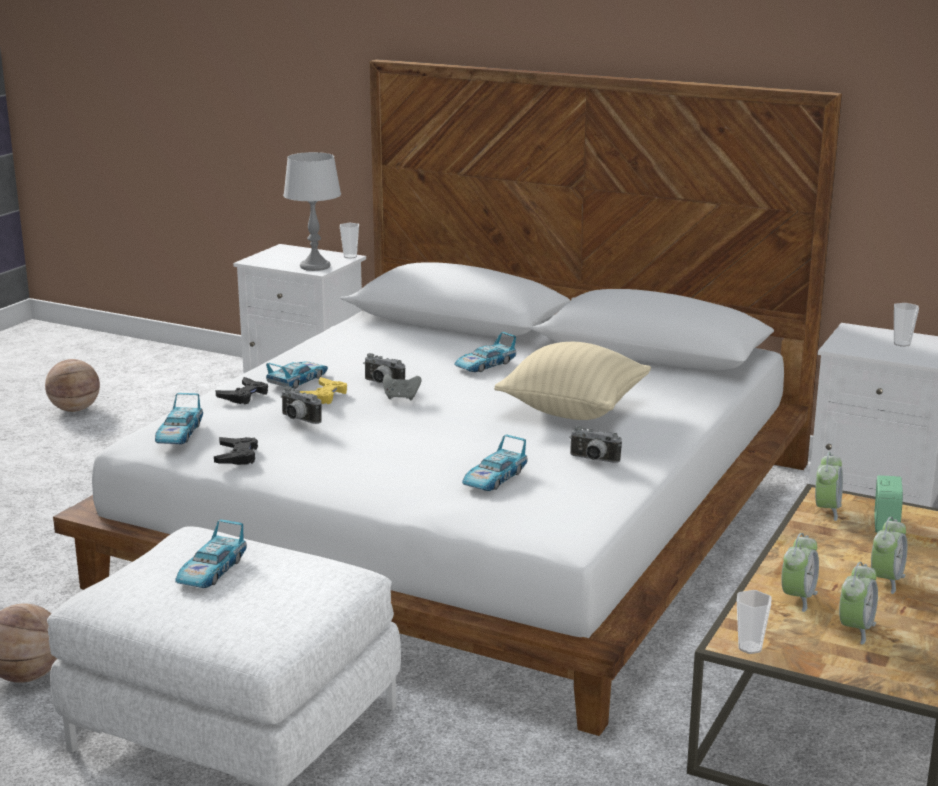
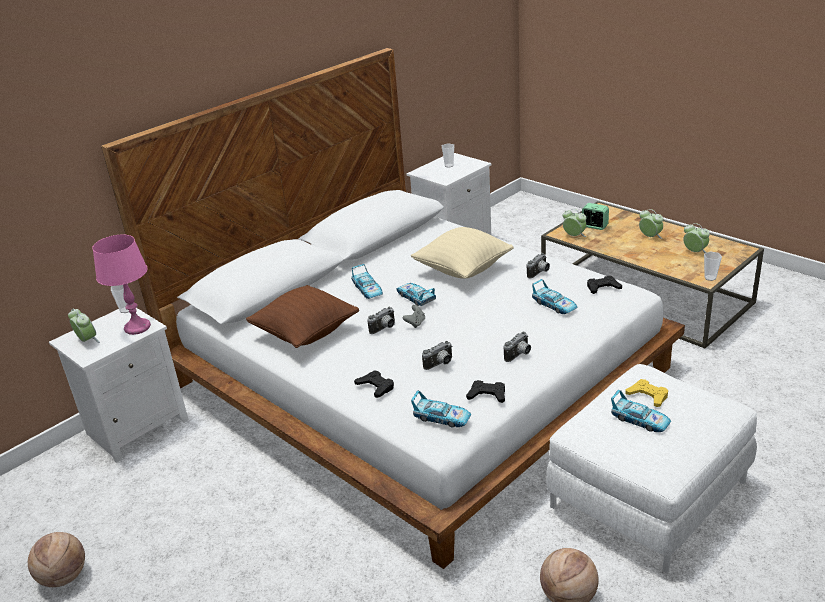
camera: 70 degrees left, 10 degrees up
toy car [266,361,328,389] -> toy car moved to [397,283,436,306]
grey table lamp [283,152,341,271] -> pink table lamp [92,235,151,335]
yellow game controller [300,377,347,404] -> yellow game controller moved to [626,379,668,407]
alarm clock [781,533,819,612] -> alarm clock moved to [68,308,100,343]
none -> brown pillow [246,285,359,348]
none -> camera [504,331,531,362]
none -> black game controller [587,276,622,294]

